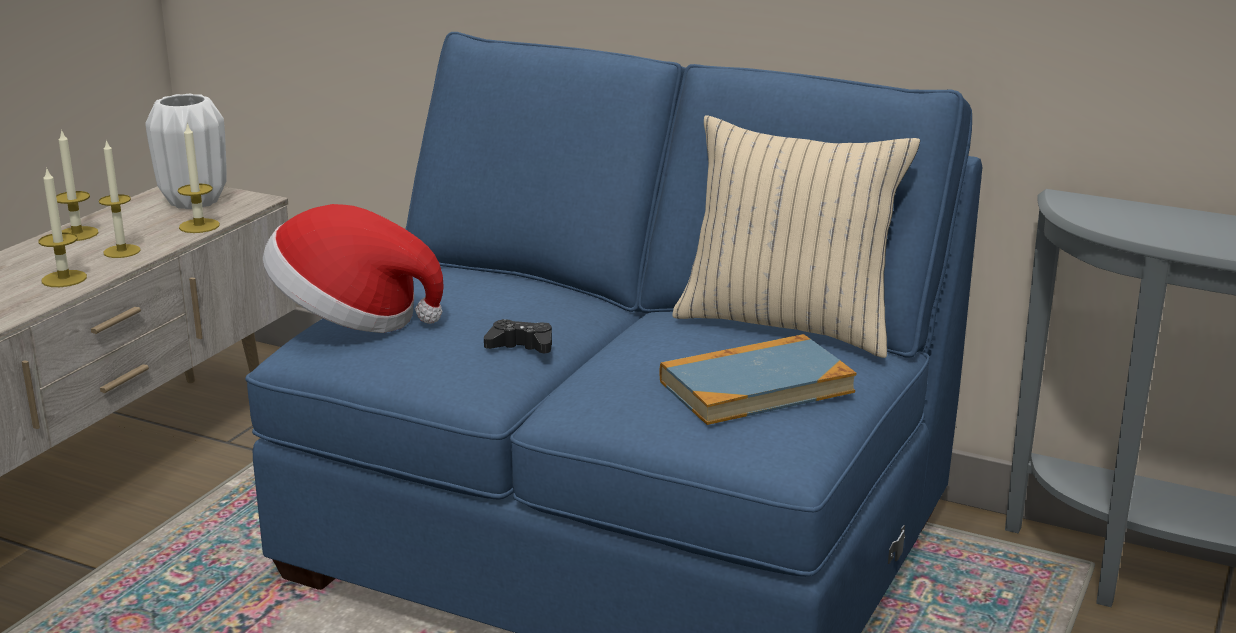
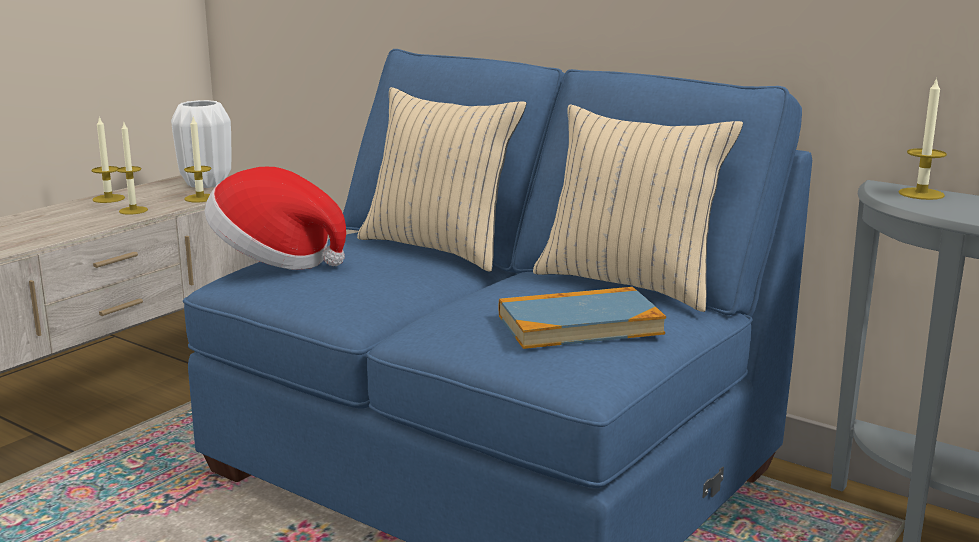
camera: 10 degrees right, 5 degrees down
candle [39,167,87,287] -> candle moved to [899,77,947,200]
black game controller [484,319,552,353] -> none
none -> beige pillow [357,87,527,272]

